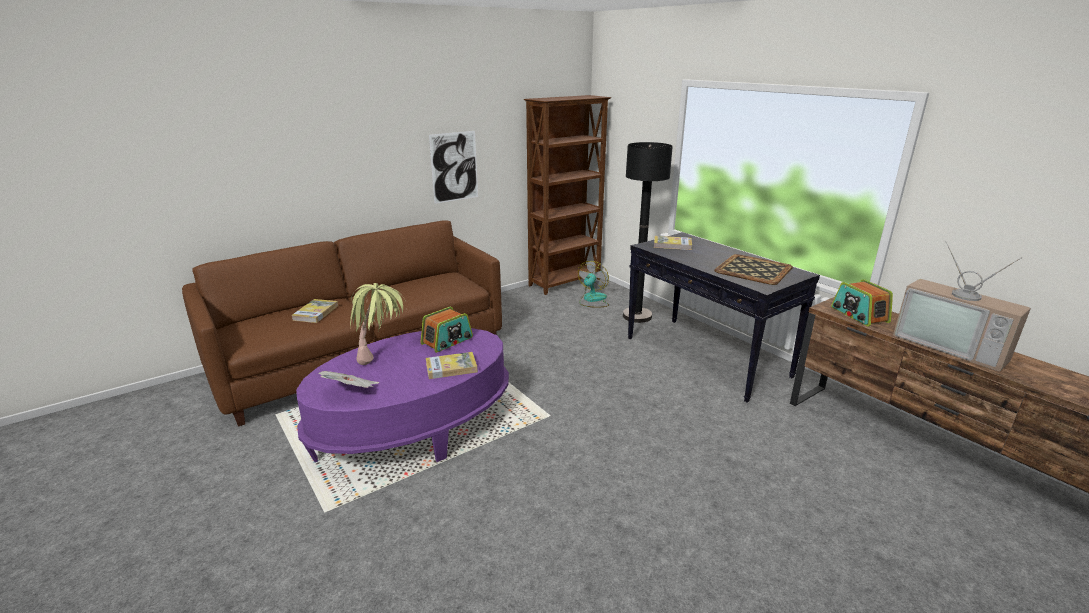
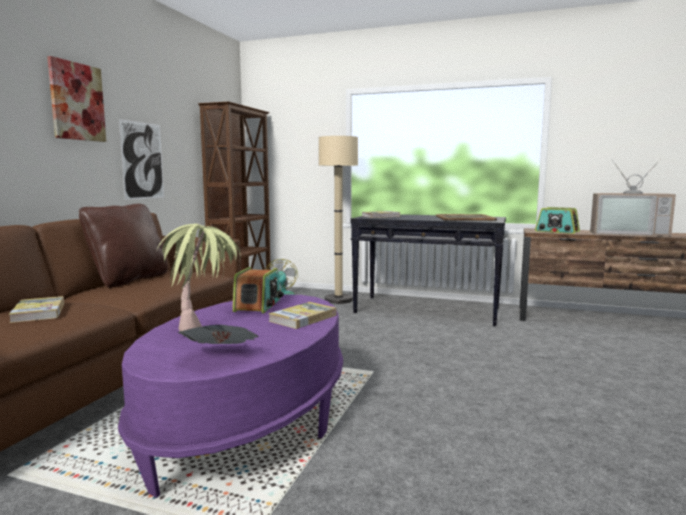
camera: 35 degrees left, 15 degrees down
black floor lamp [623,142,673,323] -> beige floor lamp [319,136,358,304]
none -> picture [47,56,106,142]
none -> brown pillow [79,204,168,288]

